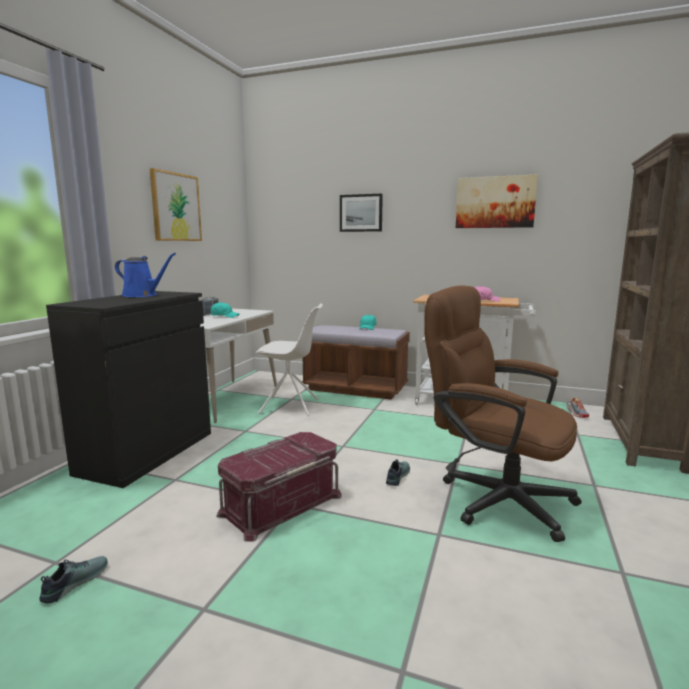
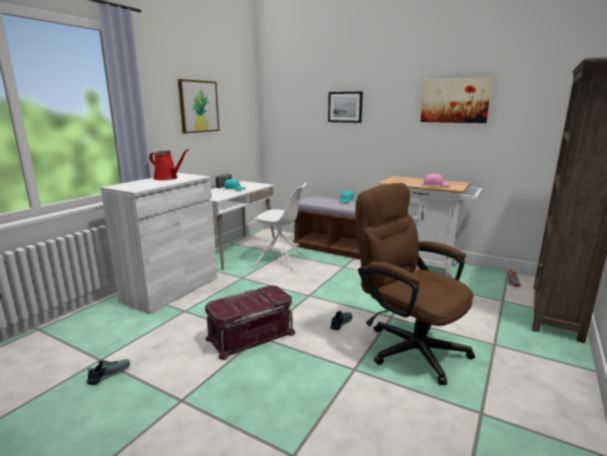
camera: 10 degrees right, 5 degrees up
black cabinet [46,291,211,488] -> white cabinet [101,173,217,314]
blue watering can [115,253,176,297] -> red watering can [149,149,189,180]

